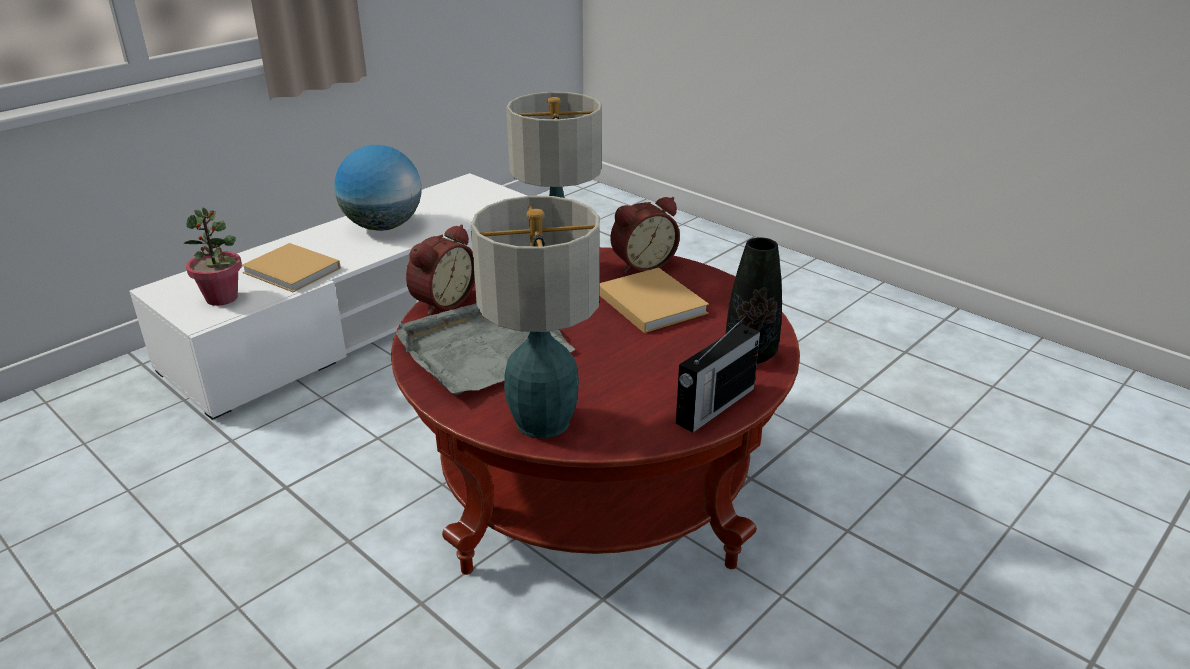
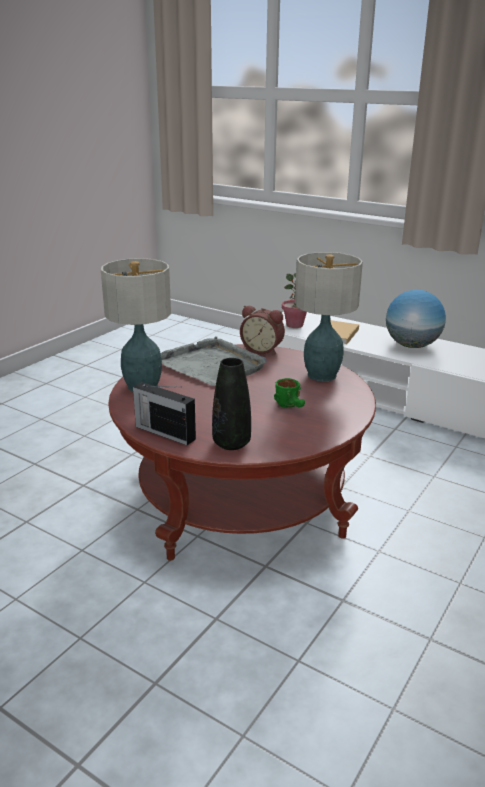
camera: 80 degrees right, 5 degrees down
beige book [599,267,709,333] -> green mug [274,378,305,408]
alarm clock [611,197,680,273] -> none

